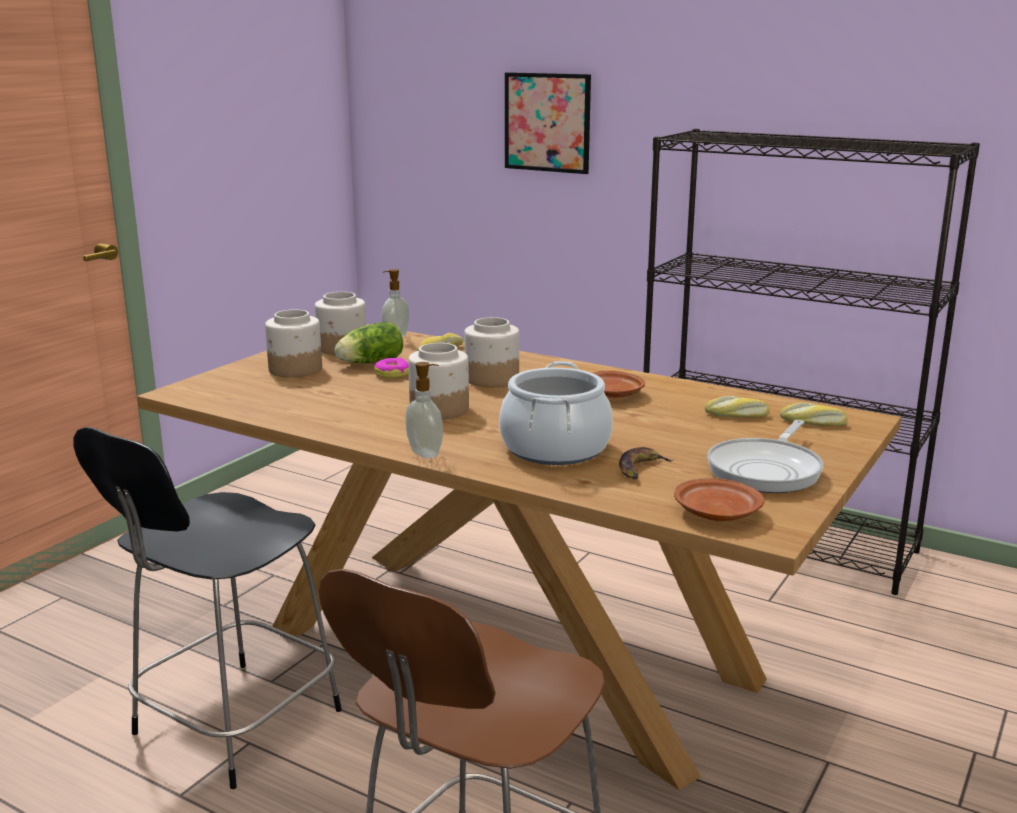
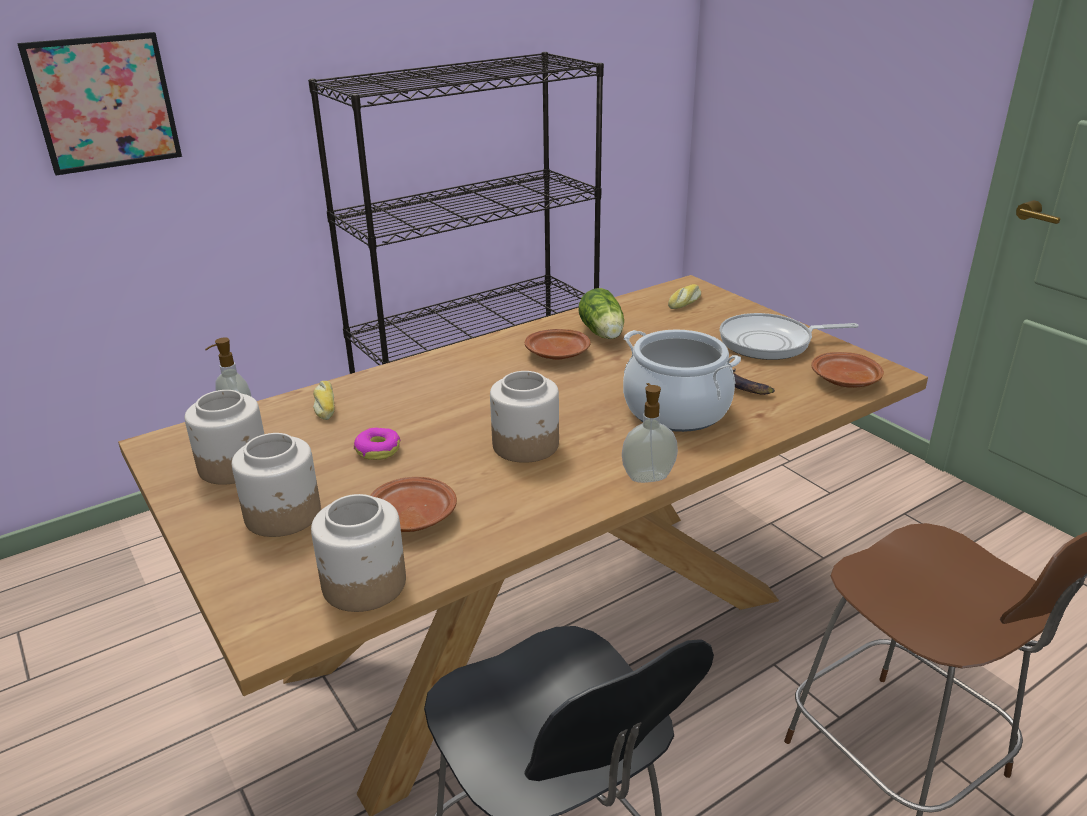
camera: 65 degrees left, 10 degrees up
lettuce [335,322,403,363] -> lettuce moved to [579,288,624,339]
jar [464,317,519,387] -> jar moved to [311,494,406,612]
bread [705,396,770,418] -> none
frying pan [707,420,823,493] -> frying pan turned 120 degrees clockwise [719,313,859,360]
none -> brown plate [370,477,457,532]

